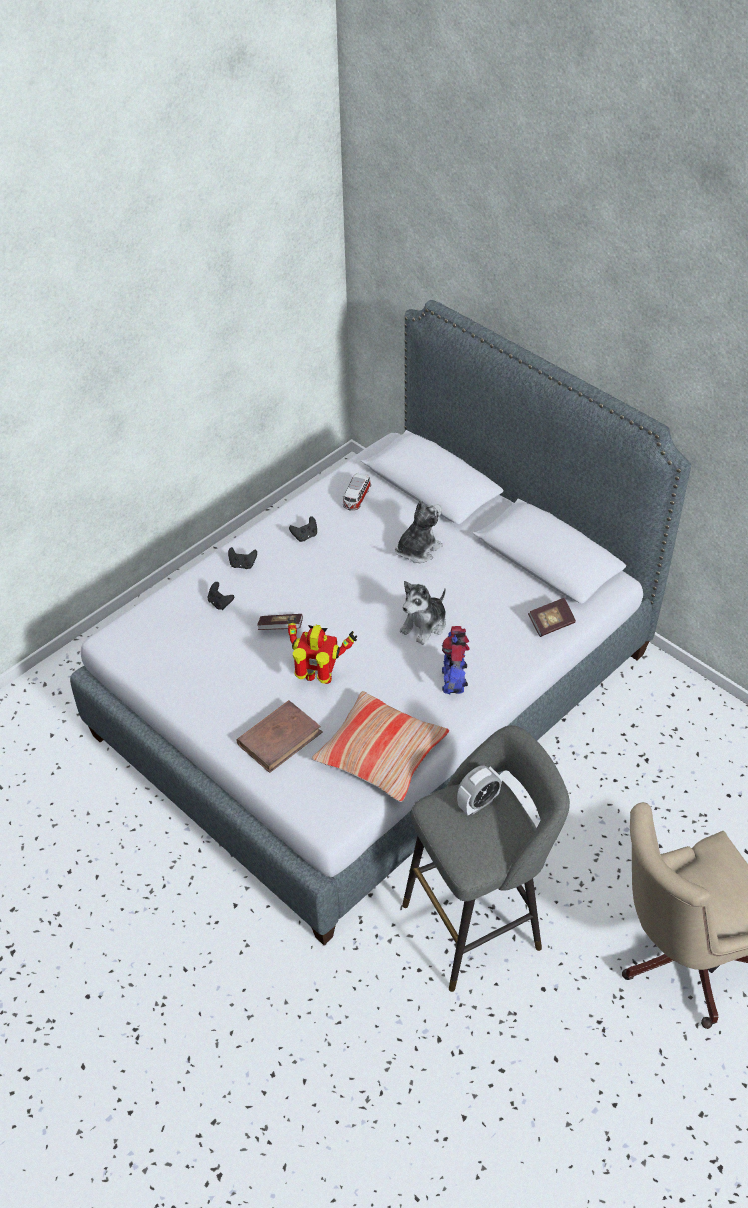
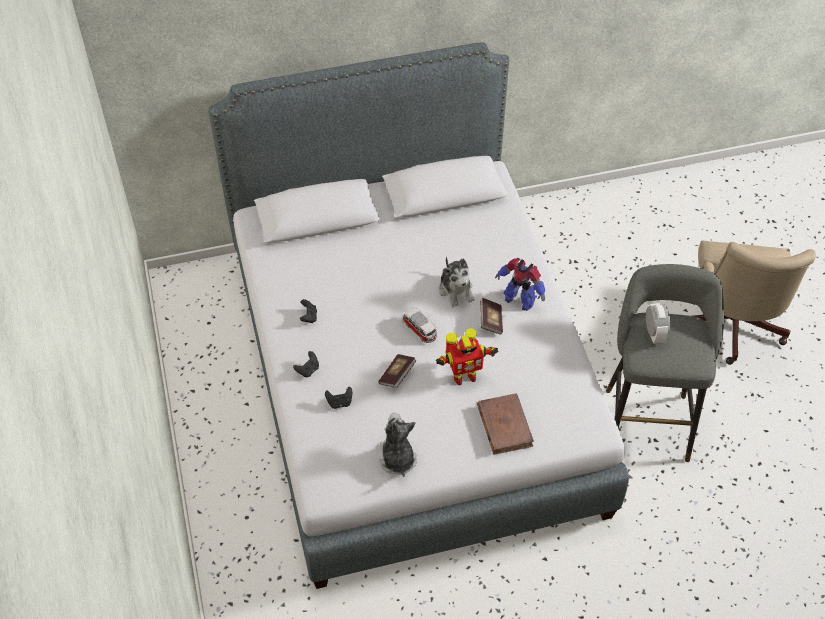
camera: 60 degrees left, 5 degrees up
toy robot [288,617,358,684] -> toy robot turned 150 degrees counterclockwise [436,328,499,385]
pillow [312,691,449,802] -> none
toy car [343,473,371,511] -> toy car moved to [403,307,437,343]
plush toy [395,500,443,563] -> plush toy moved to [379,413,417,477]
book [528,598,576,637] -> book moved to [480,298,503,335]

